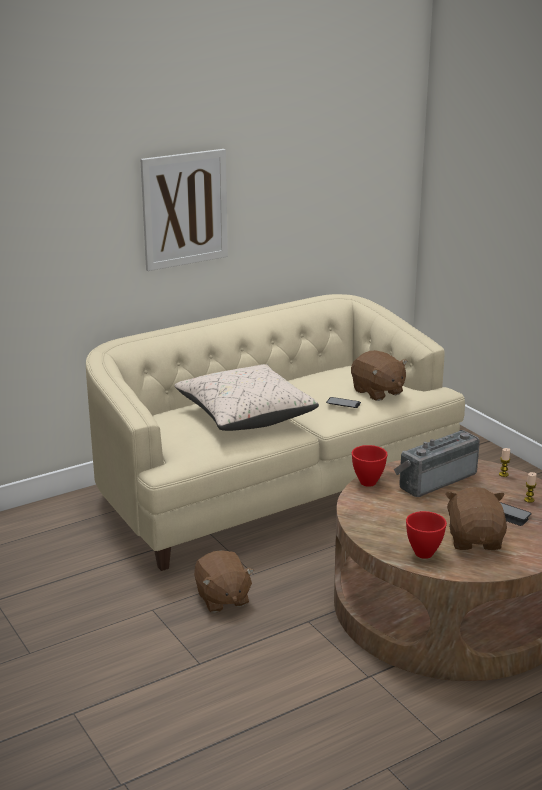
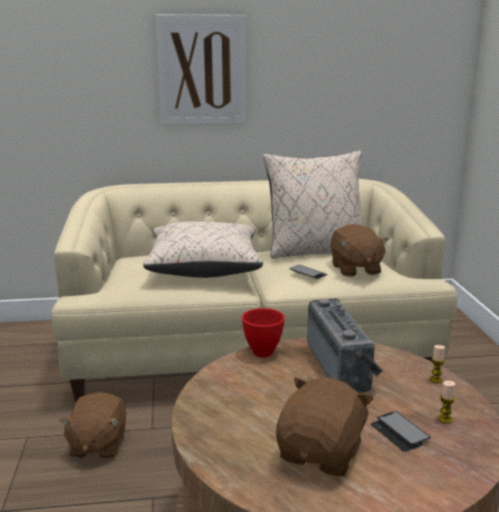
camera: 25 degrees right, 5 degrees down
radio [394,430,480,497] -> radio turned 90 degrees clockwise [307,299,383,393]
red bowl [406,511,447,559] -> none
none -> beige pillow [263,151,363,258]

